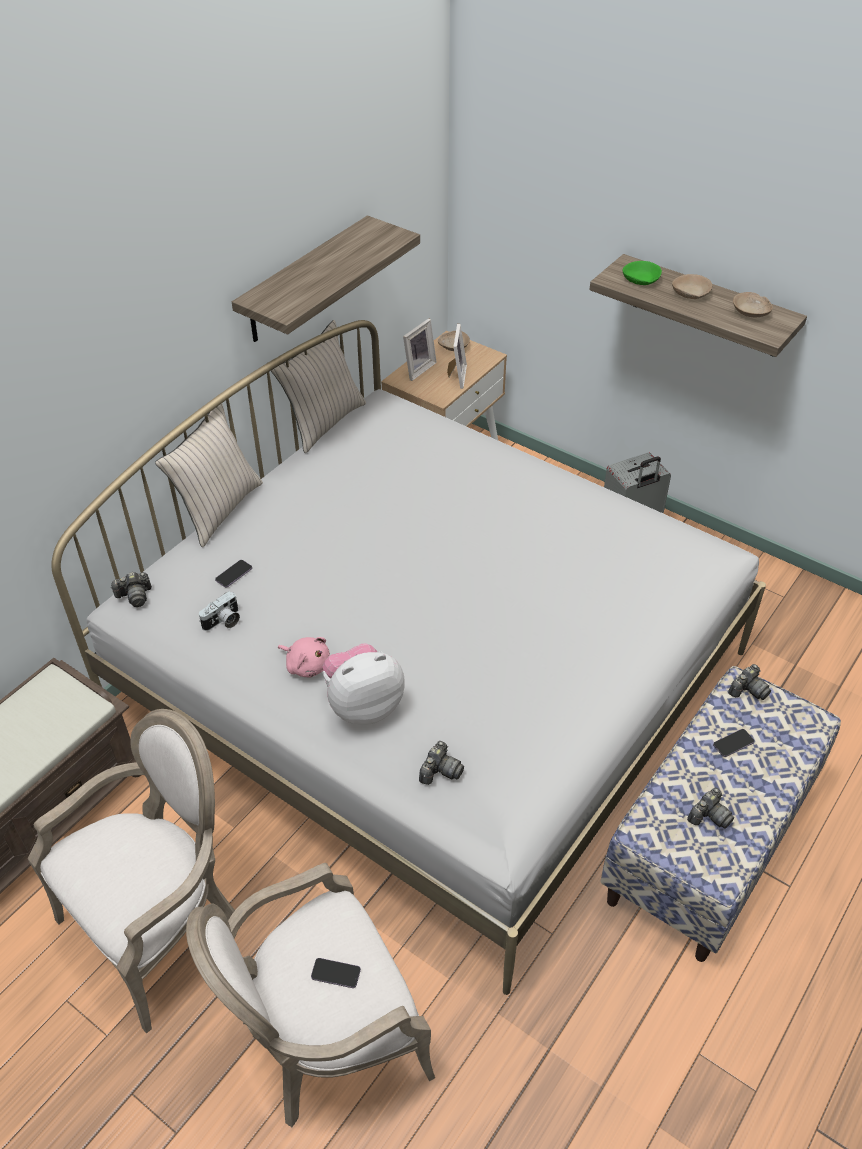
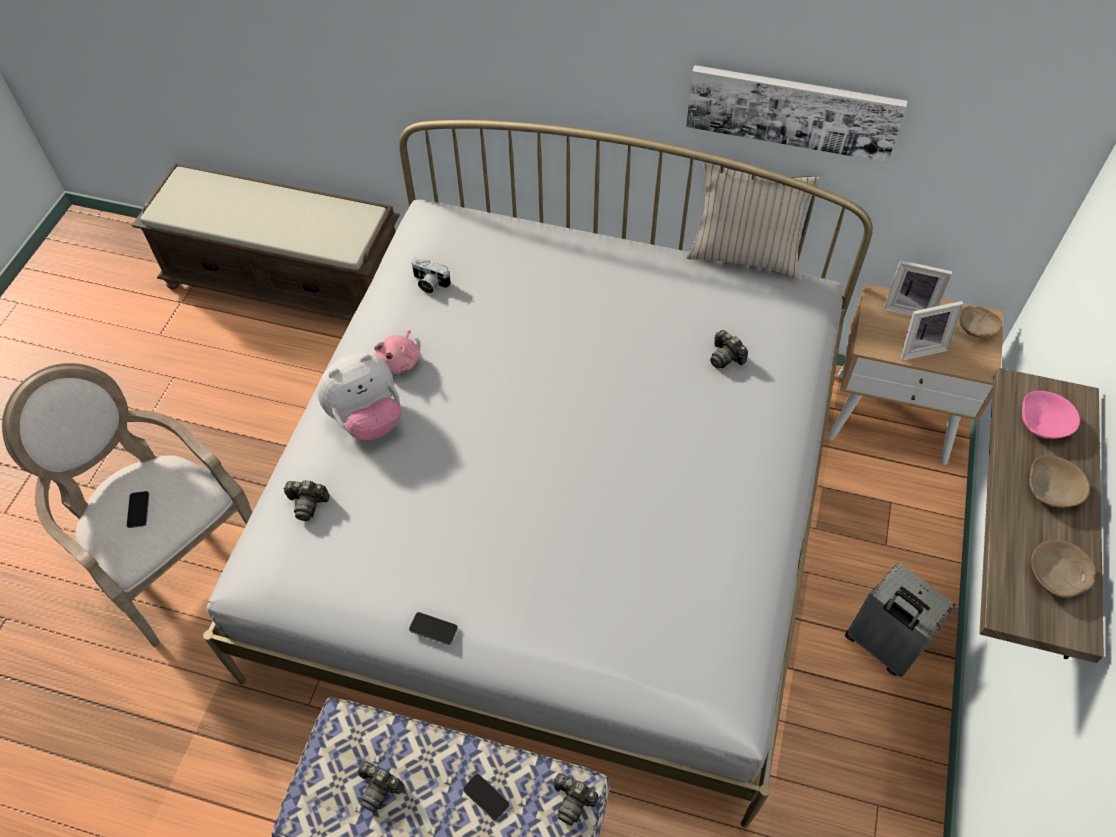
camera: 70 degrees right, 10 degrees up
armchair [28,709,235,1034] -> none
camera [111,572,152,607] -> camera moved to [710,330,748,369]
beige pillow [155,403,263,547] -> none
phone [215,560,252,588] -> phone moved to [409,612,458,645]
shelf [232,215,420,342] -> picture [686,65,907,163]
plush toy [323,643,405,725] -> plush toy turned 105 degrees clockwise [317,353,401,440]
green bowl [623,261,662,285] -> pink bowl [1022,391,1080,439]

